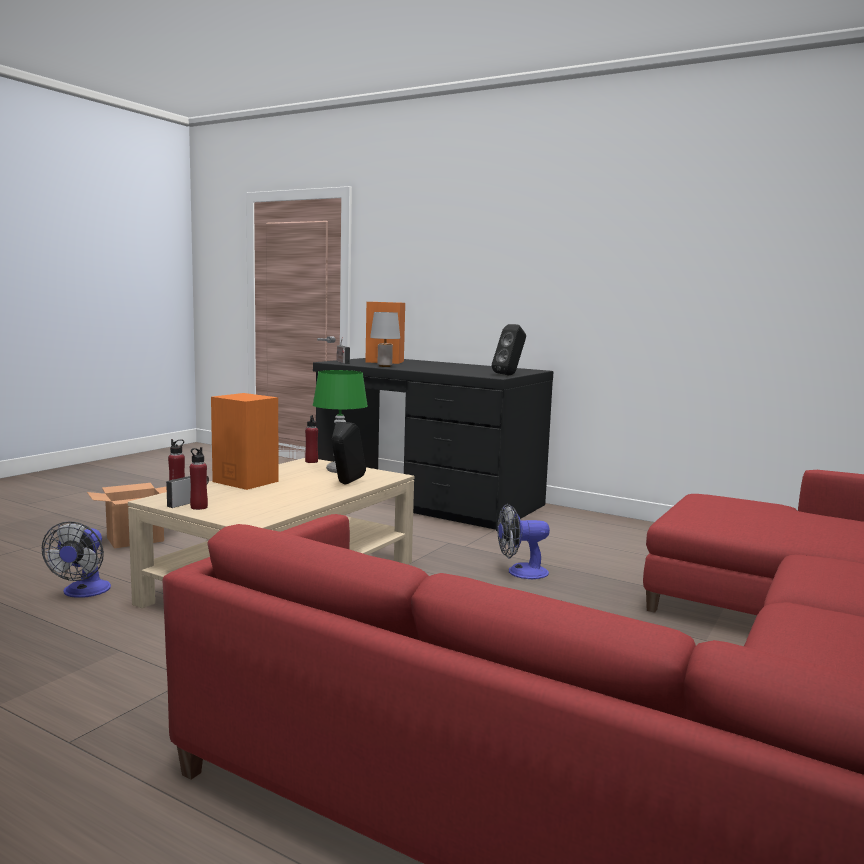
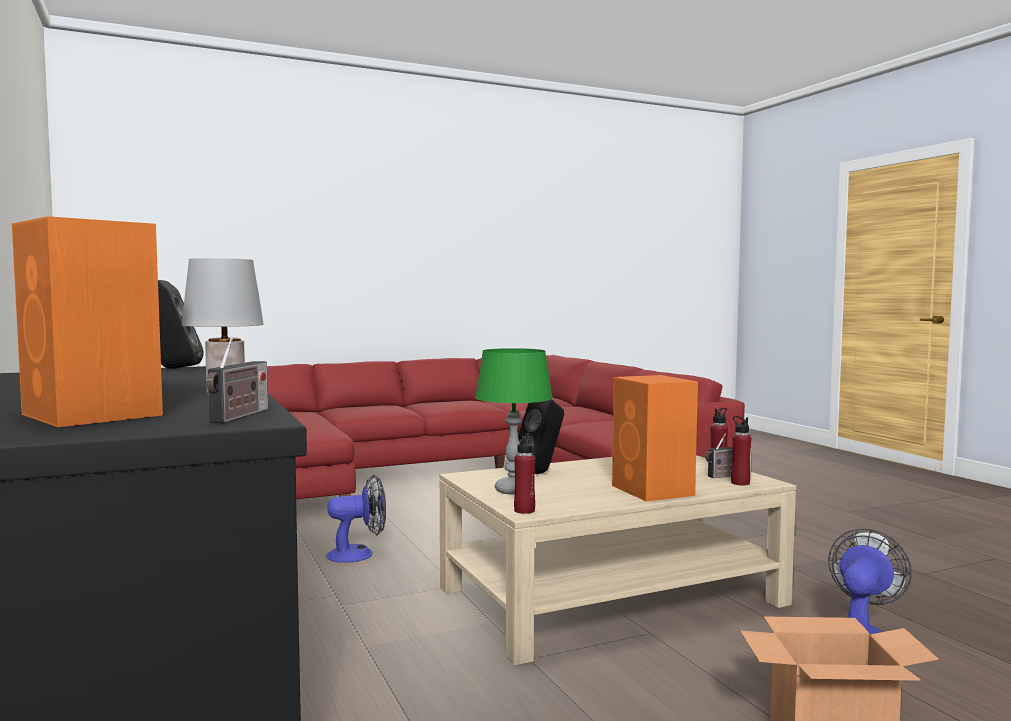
camera: 145 degrees left, 5 degrees down
fan [497,504,550,579] -> fan turned 45 degrees counterclockwise [326,475,386,563]

